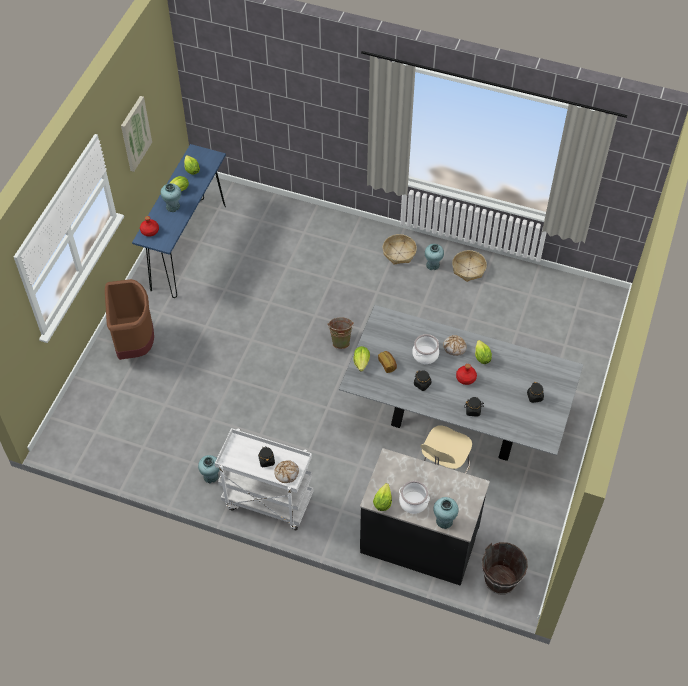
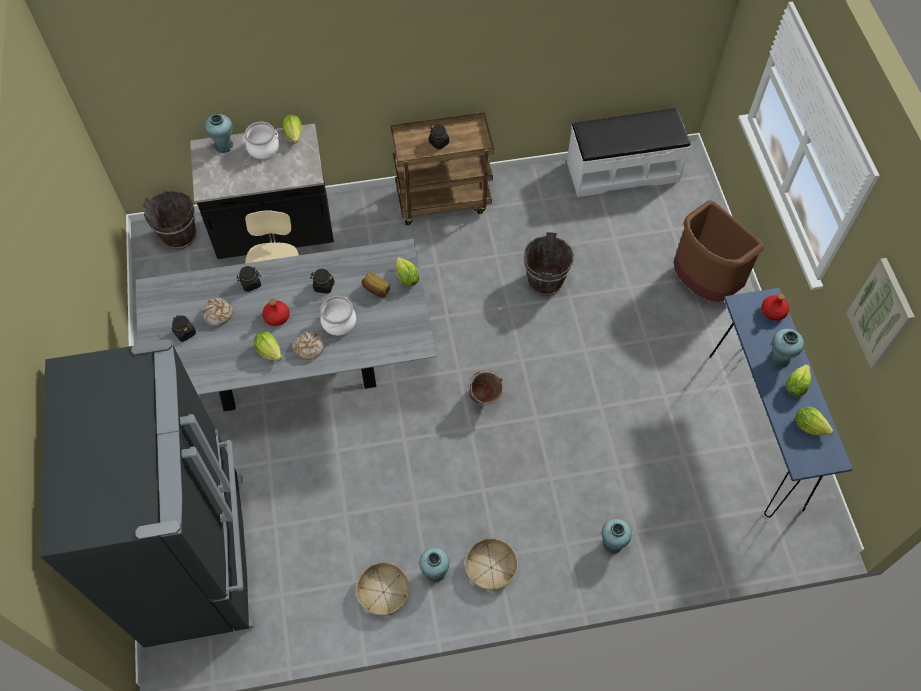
camera: 150 degrees right, 5 degrees up
turquoise vase [198,455,220,483] -> turquoise vase moved to [602,519,632,554]
white cart [215,428,313,530] -> brown cart [391,112,494,225]
bread [274,460,299,483] -> bread moved to [202,298,233,326]
none -> black fridge [40,339,255,648]
none -> brown bucket [523,232,574,296]
none -> white bench [567,108,691,197]

